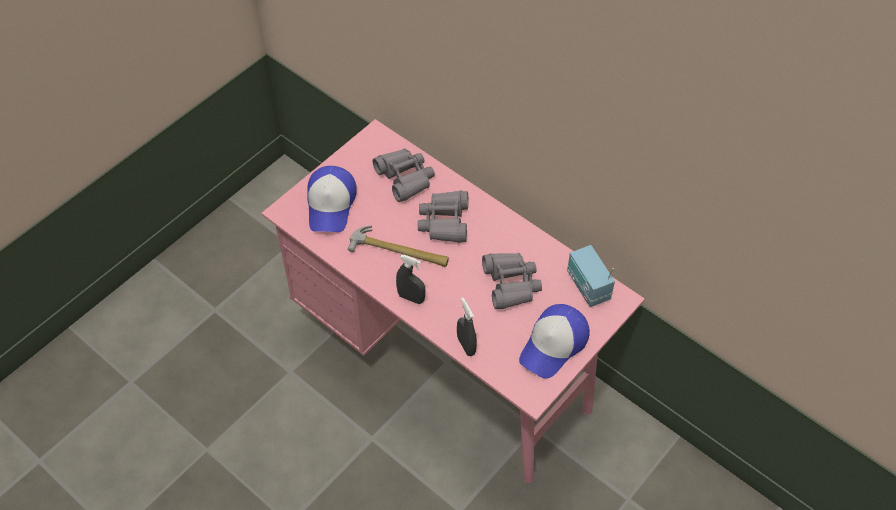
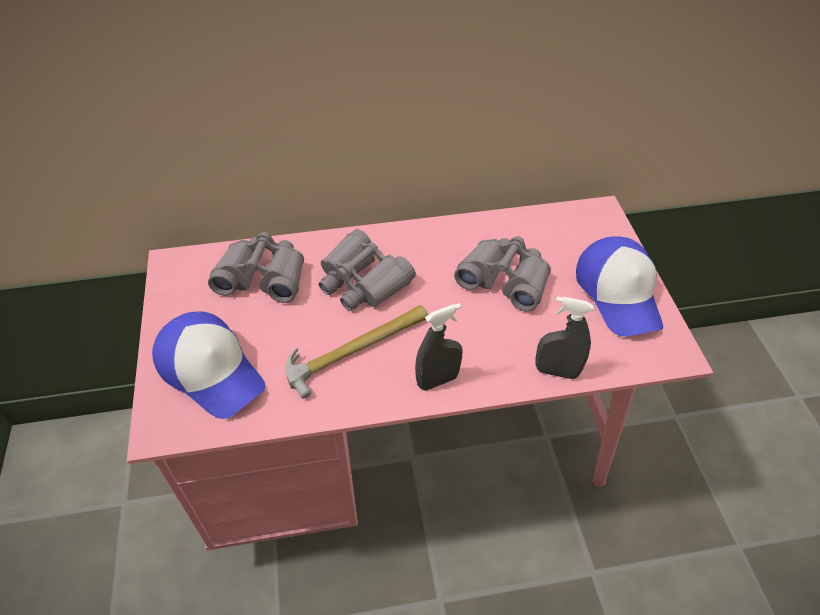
camera: 50 degrees left, 5 degrees down
radio [567,245,615,307] -> none

